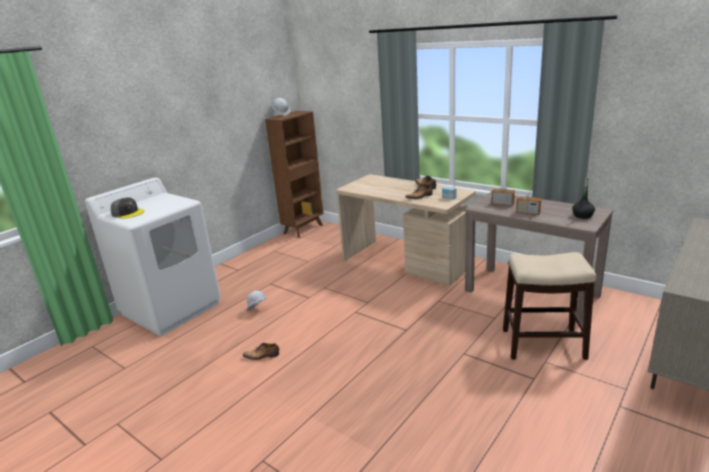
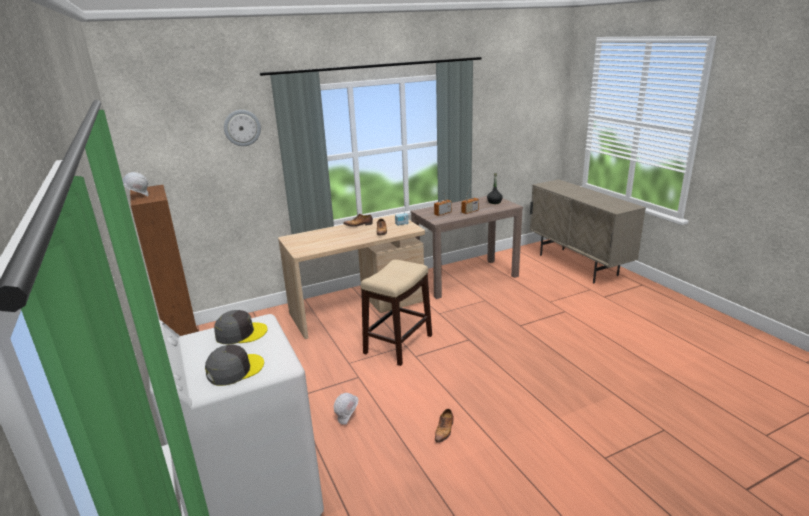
camera: 65 degrees left, 0 degrees up
stool [503,252,596,360] -> stool moved to [361,260,432,366]
none -> grey cap [214,310,268,344]
none -> wall clock [224,110,261,146]

